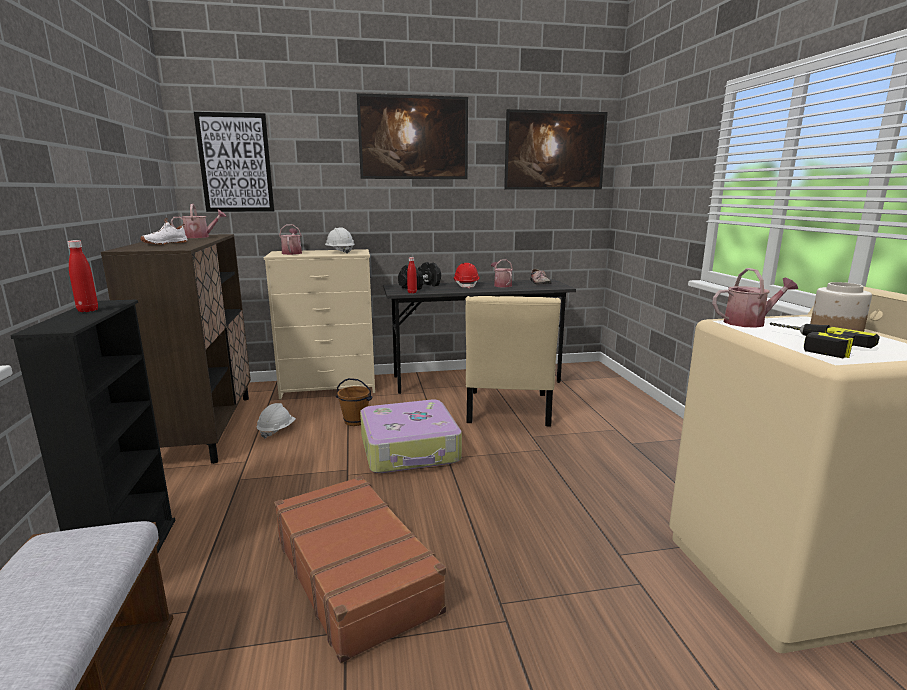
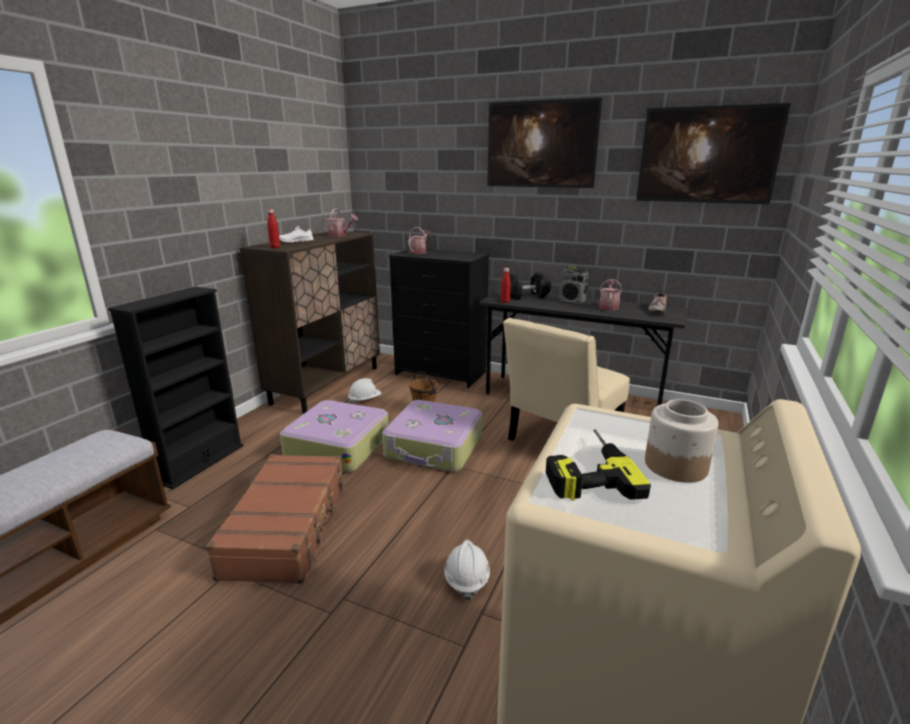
camera: 35 degrees right, 5 degrees up
red bottle [68,240,98,312] -> red bottle moved to [267,209,280,248]
picture [194,112,275,212] -> none
beige dresser [264,249,375,399] -> black dresser [389,249,490,388]
white hard hat [325,227,355,254] -> white hard hat moved to [444,540,490,600]
red hard hat [454,263,480,289] -> radio [559,266,588,304]
watering can [712,268,798,328] -> none
none -> suitcase [280,400,389,472]

